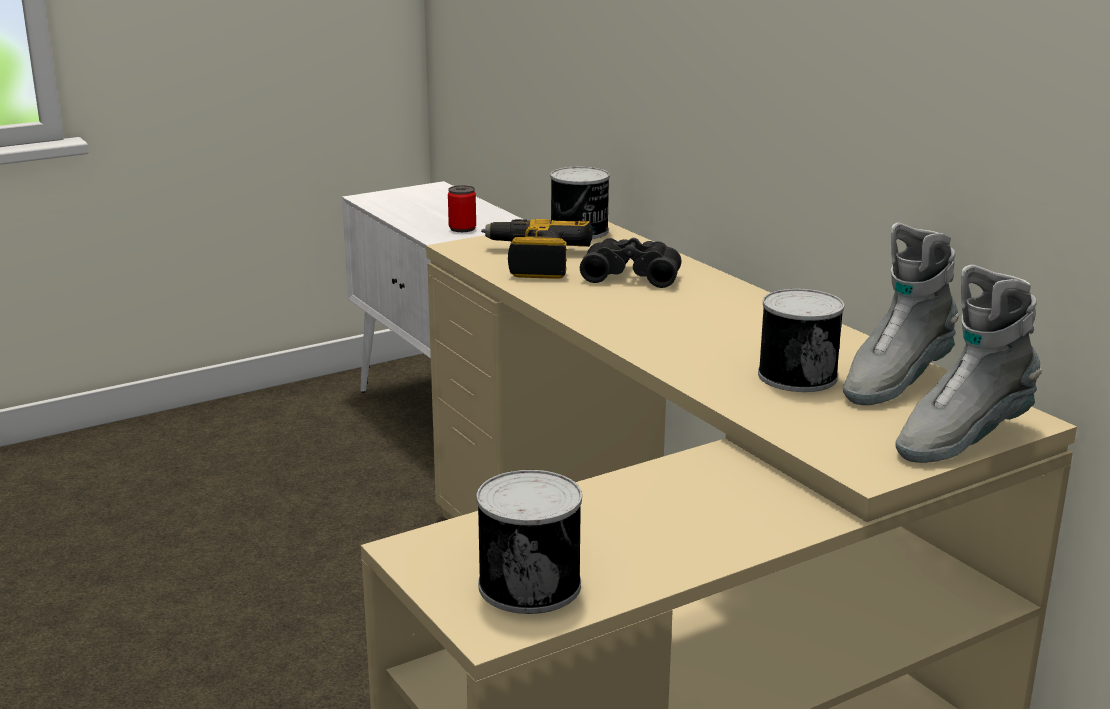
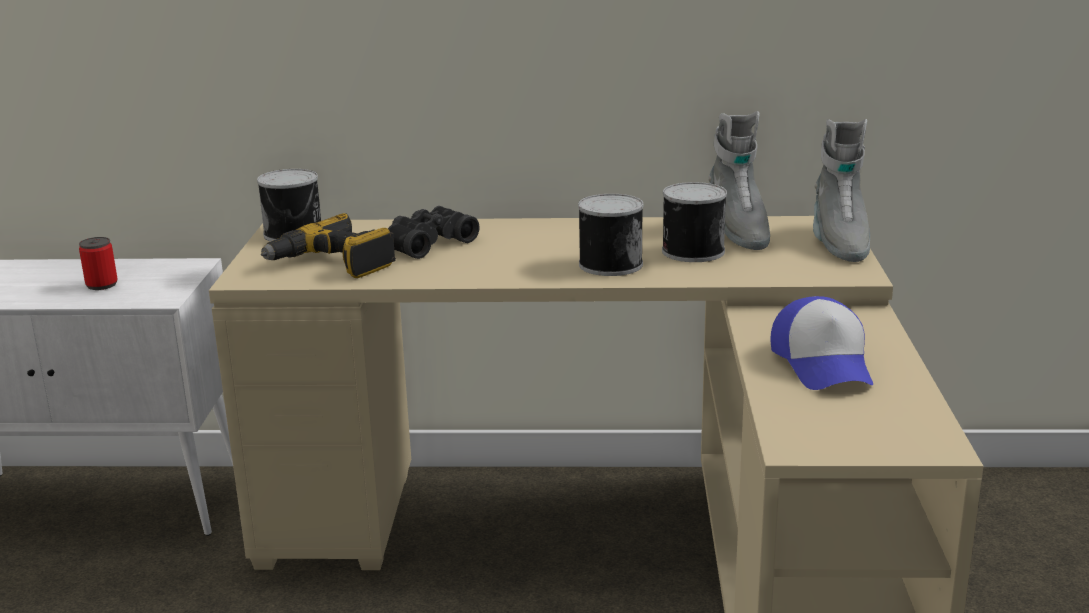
camera: 55 degrees left, 0 degrees up
can [476,470,582,614] -> can moved to [578,194,643,276]
none -> cap [771,296,873,390]

